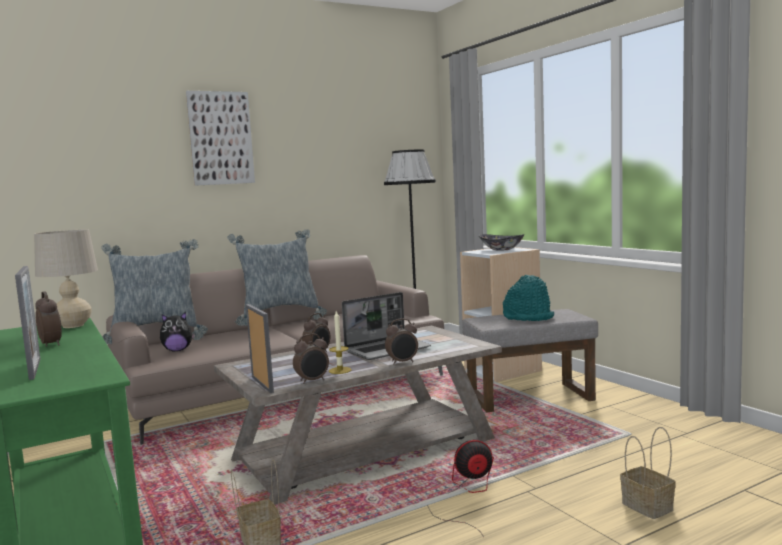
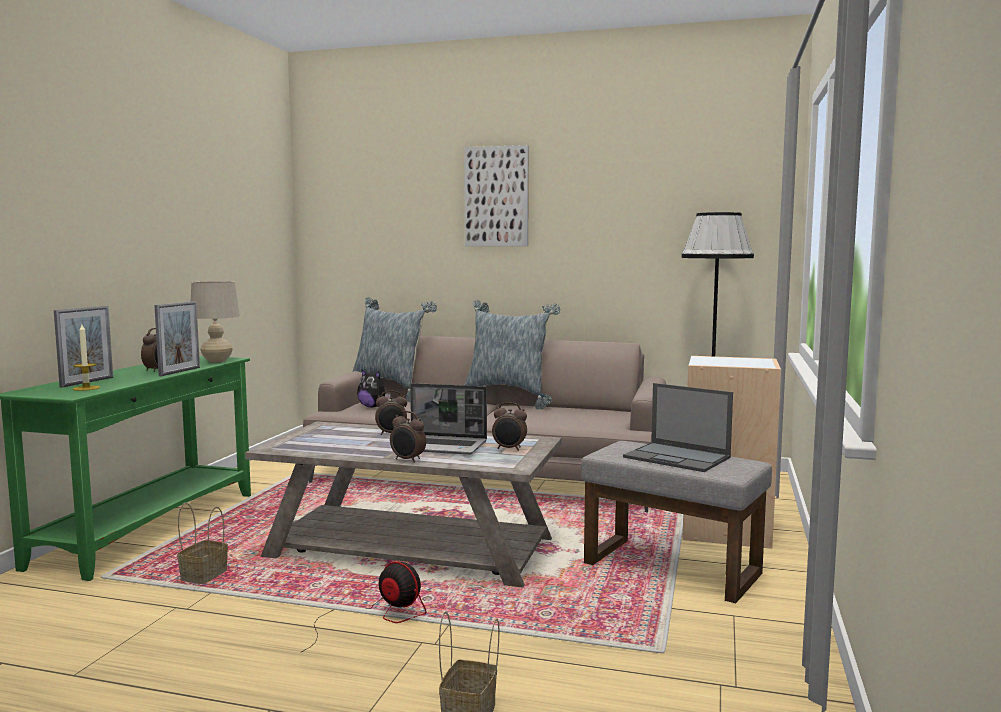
camera: 45 degrees right, 0 degrees up
picture frame [246,304,274,393] -> picture frame moved to [154,301,200,376]
alarm clock [293,334,329,384] -> alarm clock moved to [492,402,527,451]
candle [329,311,352,374] -> candle moved to [73,325,100,391]
bowl [479,234,525,250] -> none
turquoise hat [503,275,554,321] -> laptop [623,383,733,472]

